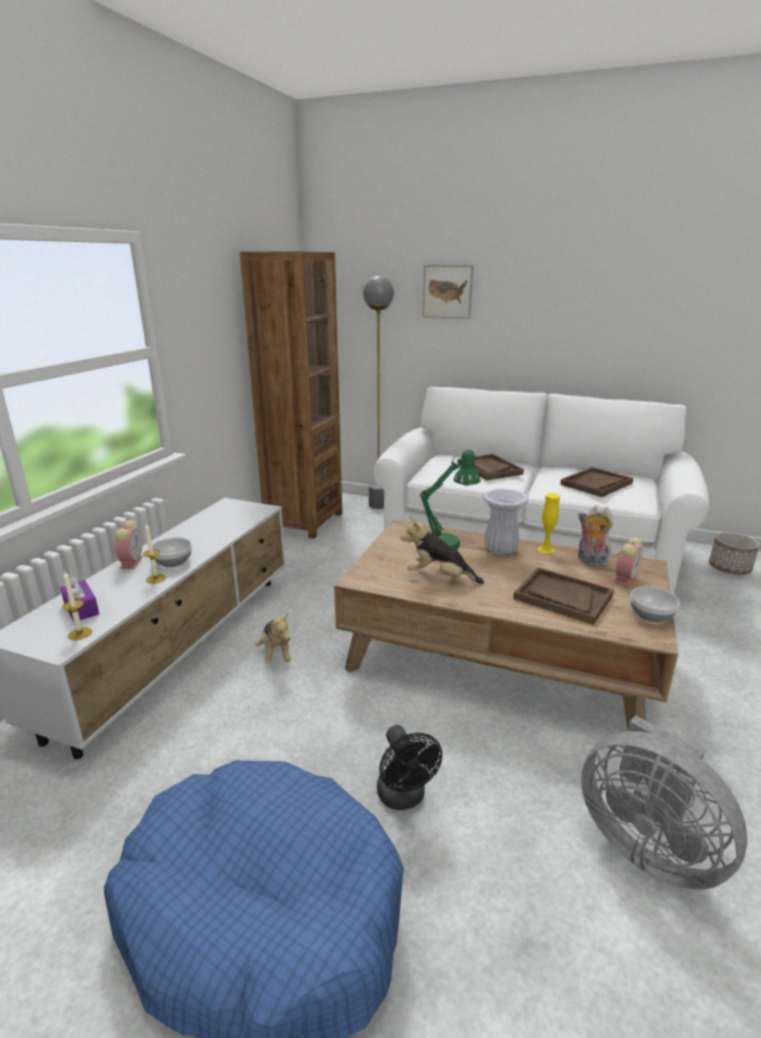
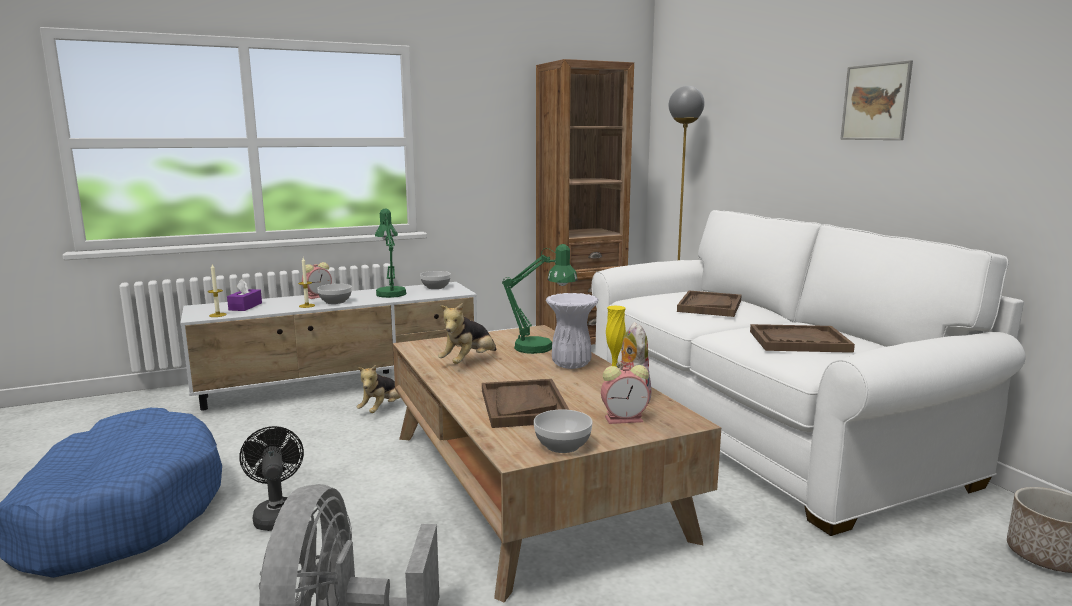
camera: 45 degrees right, 10 degrees down
black fan [377,725,442,810] -> black fan turned 135 degrees clockwise [239,426,304,531]
plush toy [401,516,484,584] -> plush toy turned 120 degrees counterclockwise [438,303,496,364]
picture [422,265,473,319] -> picture moved to [840,60,913,140]
none -> green table lamp [375,208,407,298]
none -> bowl [420,271,451,289]

